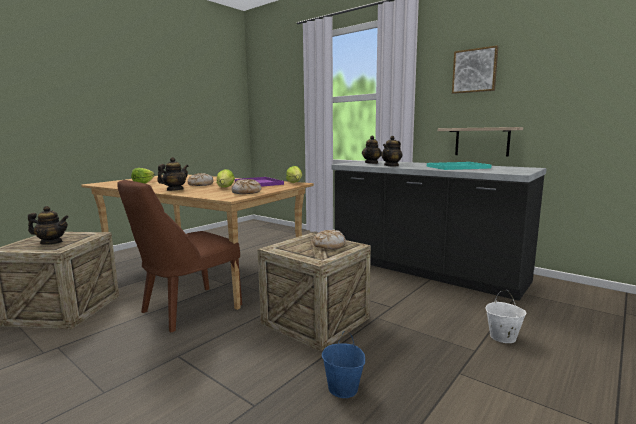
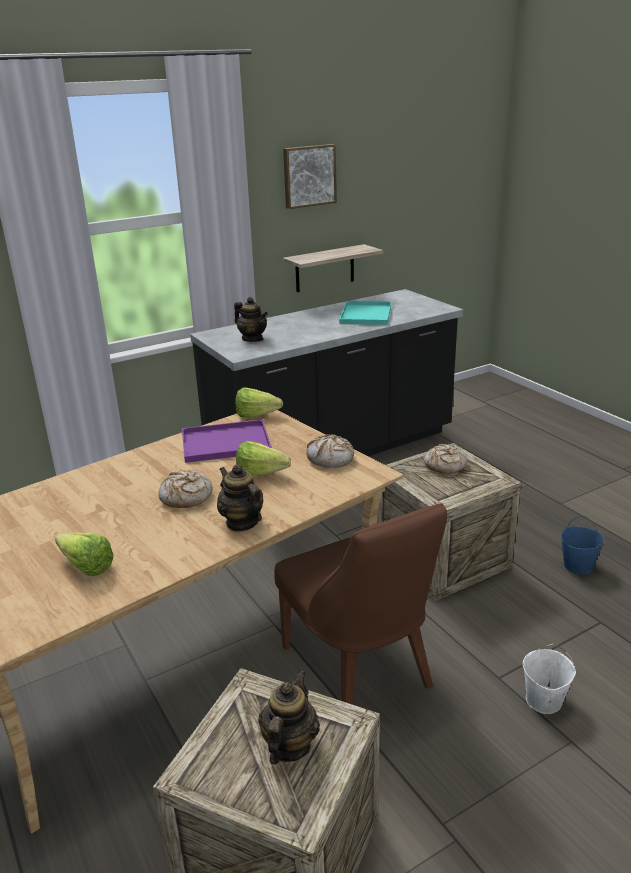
camera: 70 degrees left, 15 degrees up
teapot [381,136,403,167] -> none
white bucket [486,290,526,343] -> white bucket moved to [523,644,576,714]

